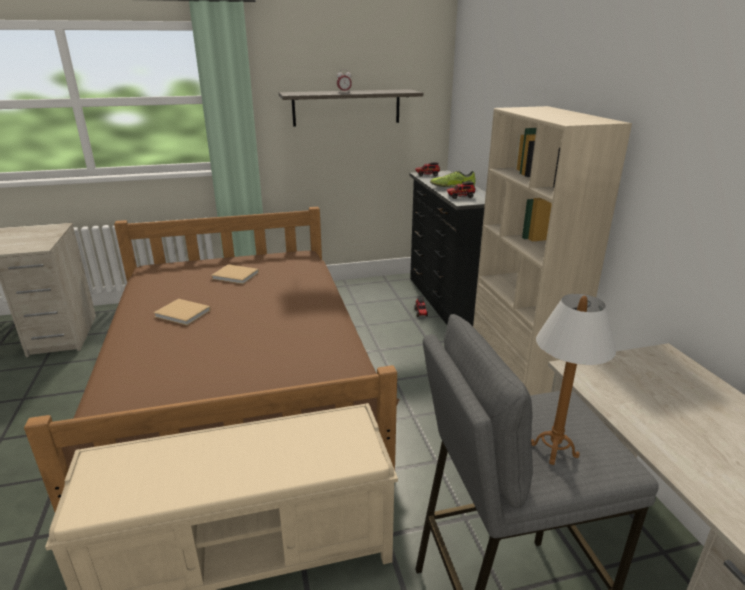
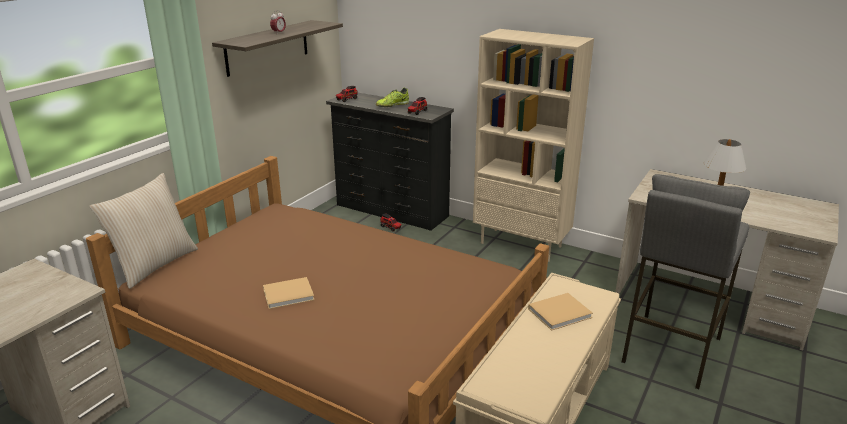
camera: 45 degrees left, 0 degrees up
beige book [211,264,259,284] -> beige book moved to [528,293,593,331]
none -> beige pillow [89,173,198,289]

